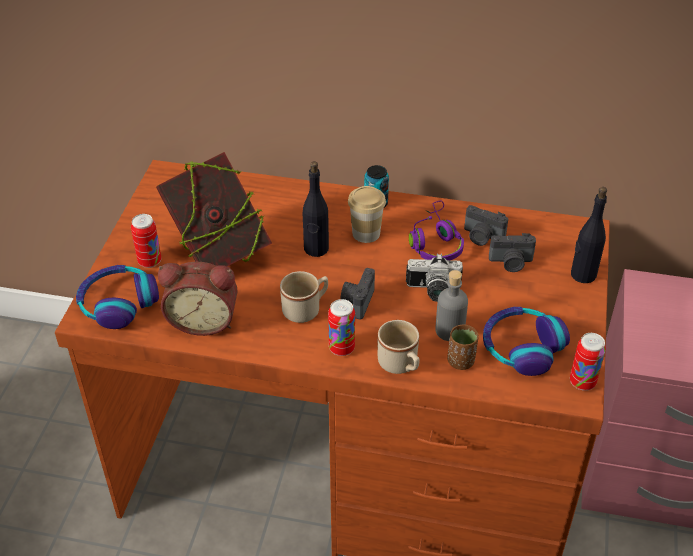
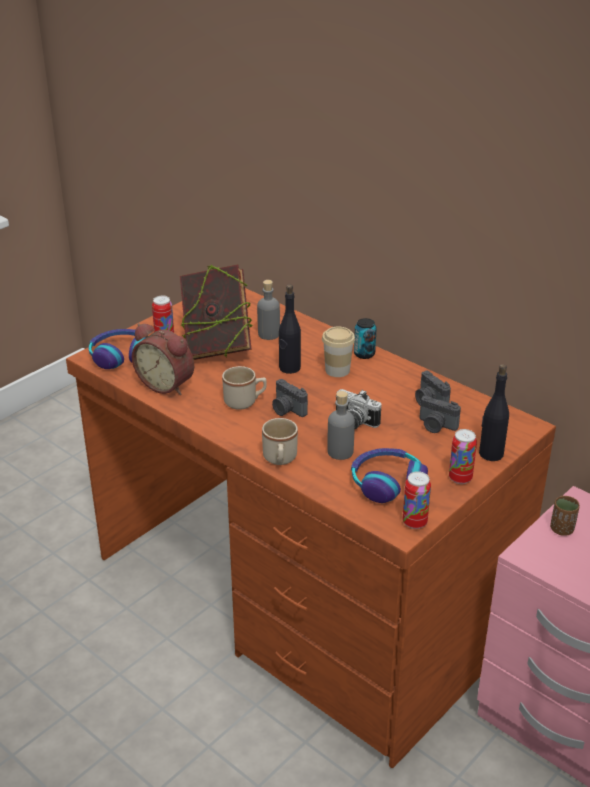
camera: 30 degrees right, 10 degrees down
can [328,299,355,356] -> can moved to [449,429,477,484]
camera [341,268,375,320] -> camera turned 90 degrees counterclockwise [272,379,308,417]
purple headphones [409,201,464,260] -> none
brown cup [447,325,479,370] -> brown cup moved to [550,496,580,536]
none -> grey bottle [257,280,280,340]

